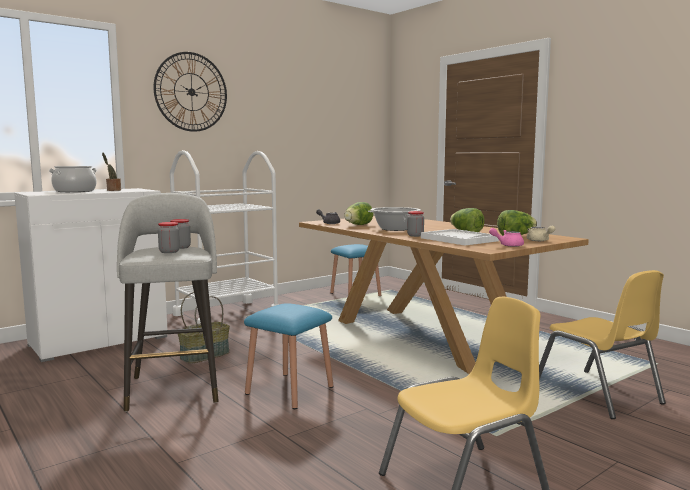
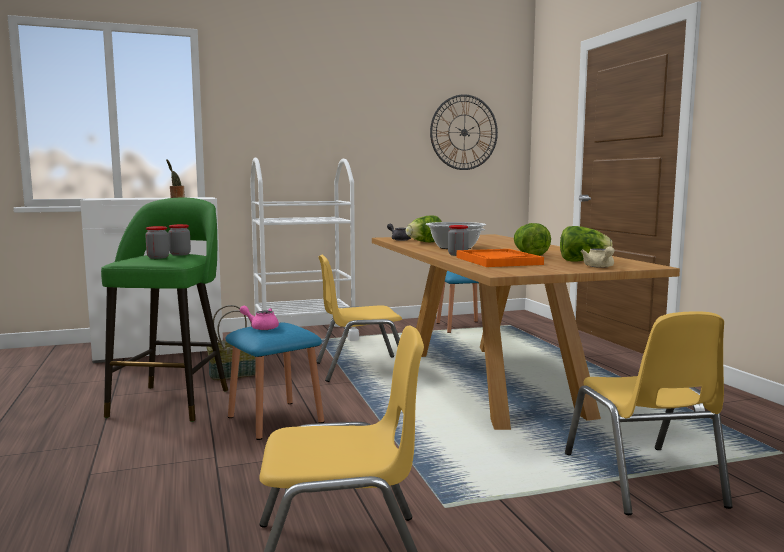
camera: 20 degrees right, 0 degrees up
cooking pot [49,166,97,192] -> none
grey stool [117,193,219,412] -> green stool [101,198,228,422]
wall clock [154,52,227,132] -> wall clock moved to [430,94,498,170]
white tray [421,229,499,246] -> orange tray [457,249,544,267]
pink teapot [489,228,524,247] -> pink teapot moved to [240,306,279,330]
none -> yellow chair [316,255,402,382]

